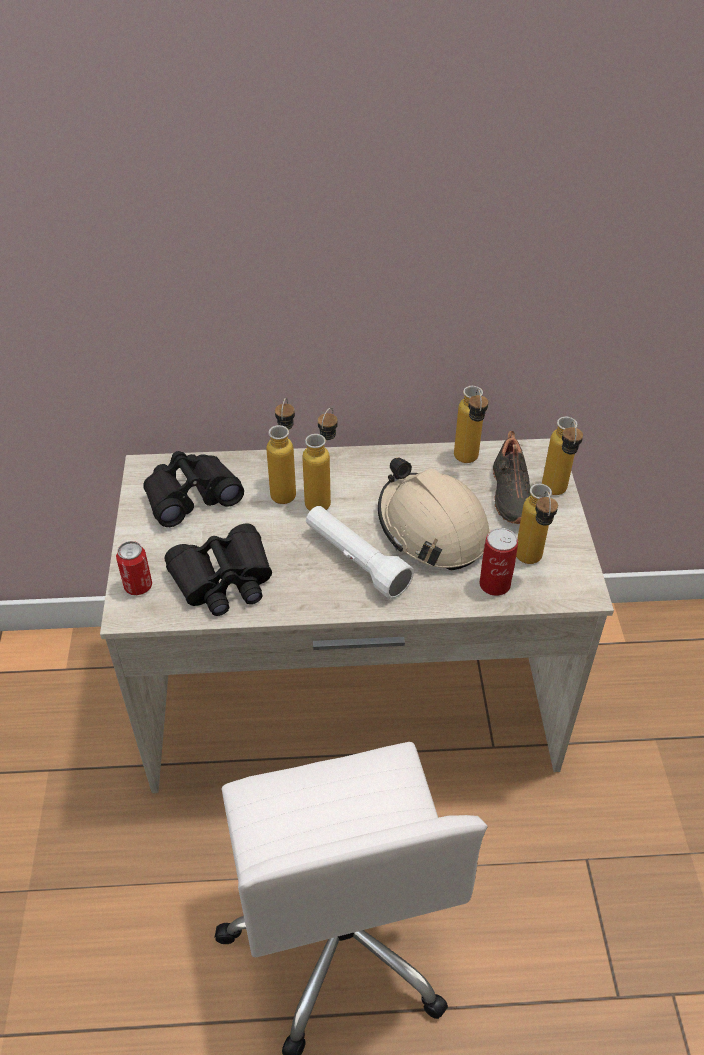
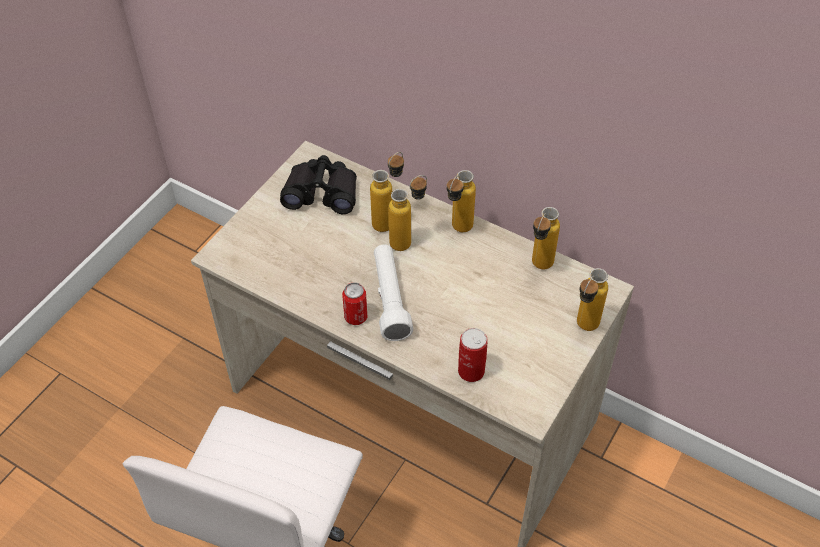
camera: 35 degrees right, 5 degrees up
can [116,541,152,595] -> can moved to [342,282,367,325]
black binoculars [165,524,272,616] -> none
beige hard hat [378,457,490,570] -> none
black shoe [493,431,531,524] -> none
bottle [516,484,558,564] -> bottle moved to [447,170,476,232]

